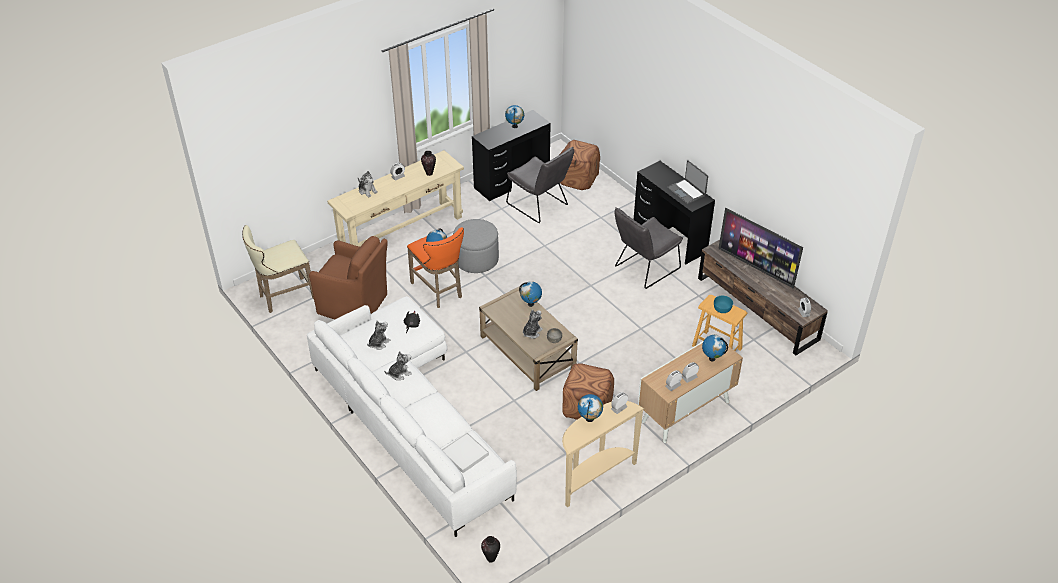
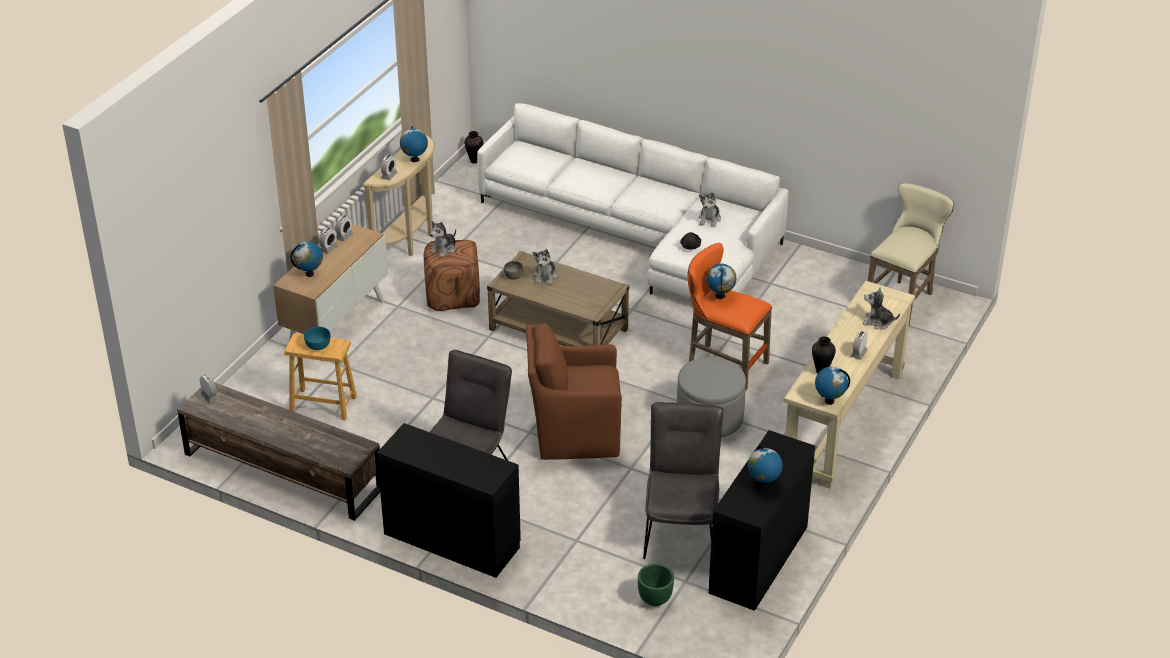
camera: 155 degrees right, 5 degrees down
brown armchair [309,236,388,319] -> brown armchair moved to [526,323,622,460]
plush toy [384,351,412,380] -> plush toy moved to [430,221,456,258]
white tray [442,432,489,473] -> none
grey chair [506,147,574,223] -> grey chair turned 75 degrees clockwise [643,402,724,559]
globe [519,281,542,307] -> globe moved to [815,366,850,405]
brown ottoman [559,140,600,190] -> green planter [638,564,674,606]
laptop [667,160,708,204] -> none
television [718,208,803,289] -> none

